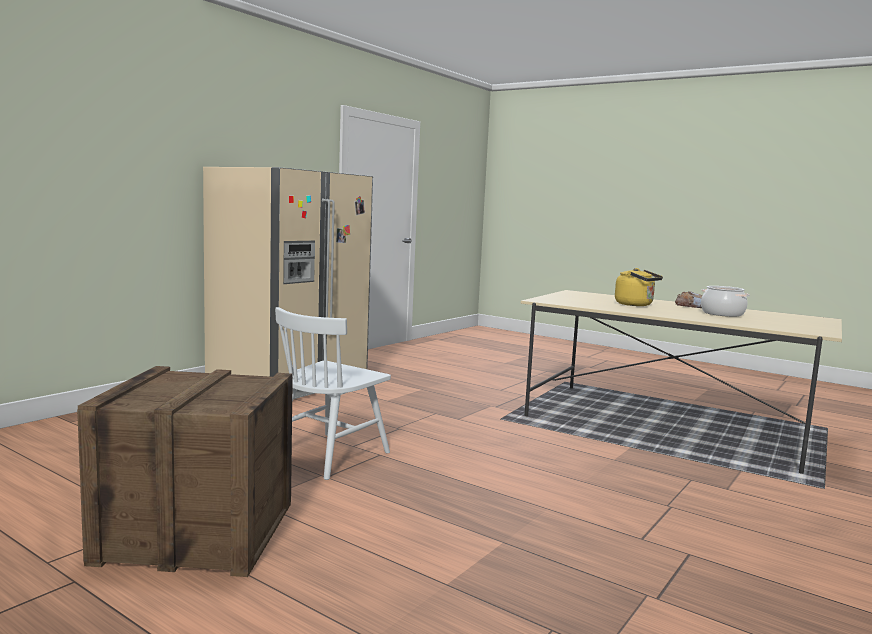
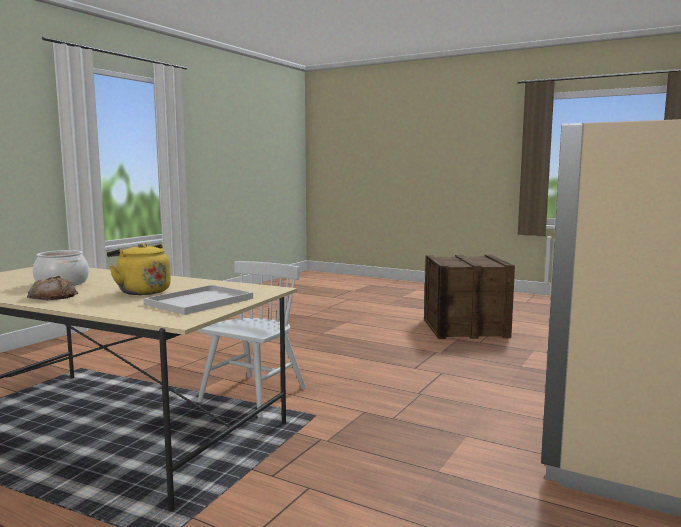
camera: 175 degrees right, 0 degrees up
white chair [275,307,391,480] -> white chair moved to [197,261,306,417]
none -> white tray [144,285,253,315]

